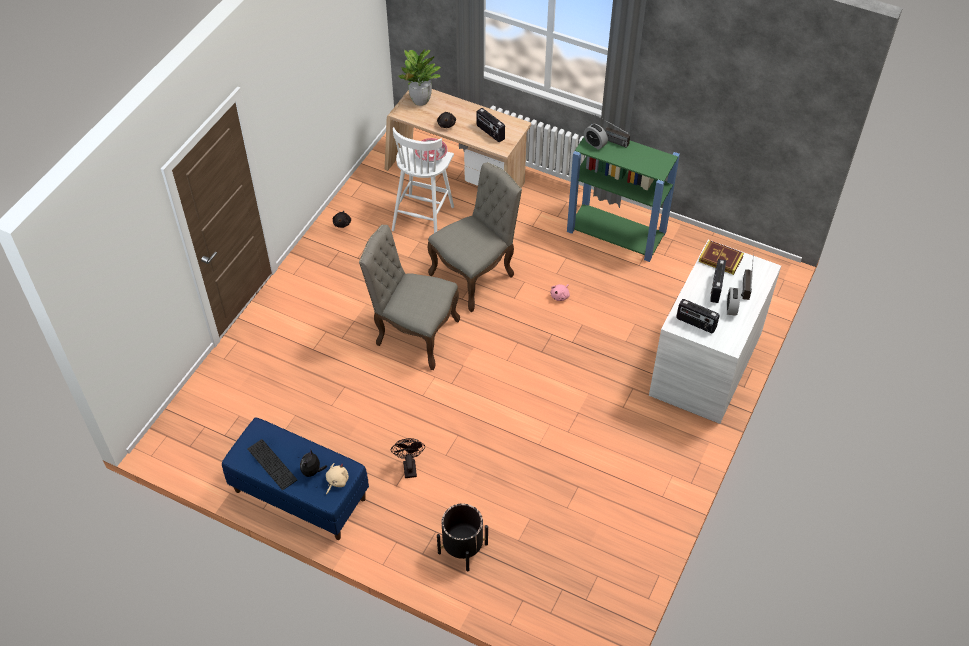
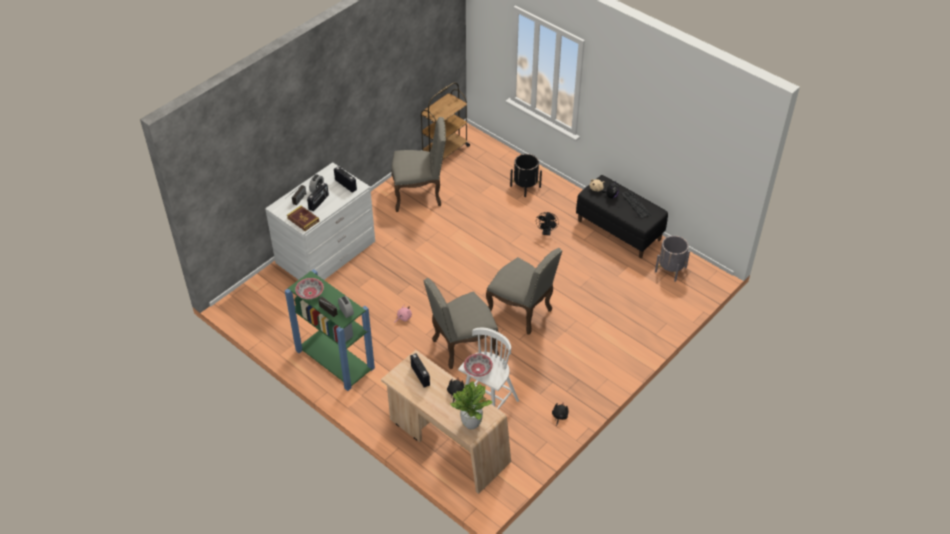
camera: 165 degrees left, 5 degrees down
blue bench [222,417,369,540] -> black bench [576,175,668,258]
none -> bowl [295,278,324,299]
none -> grey chair [391,117,446,212]
none -> brown cart [421,83,470,160]
none -> grey planter [655,236,690,282]

